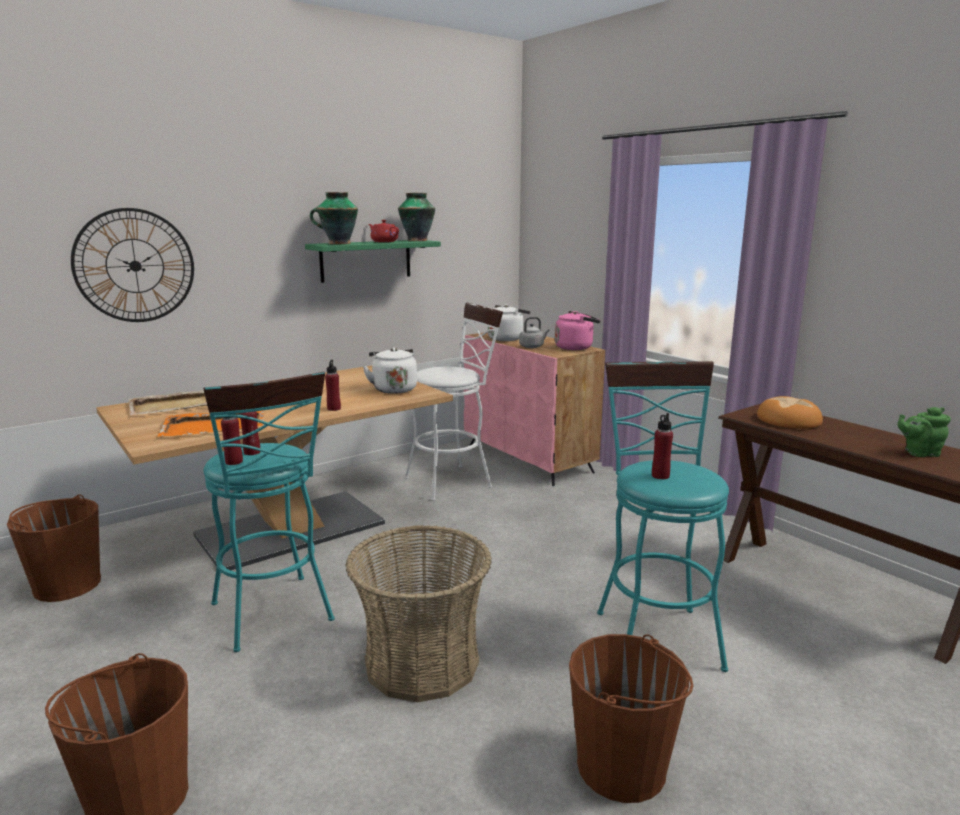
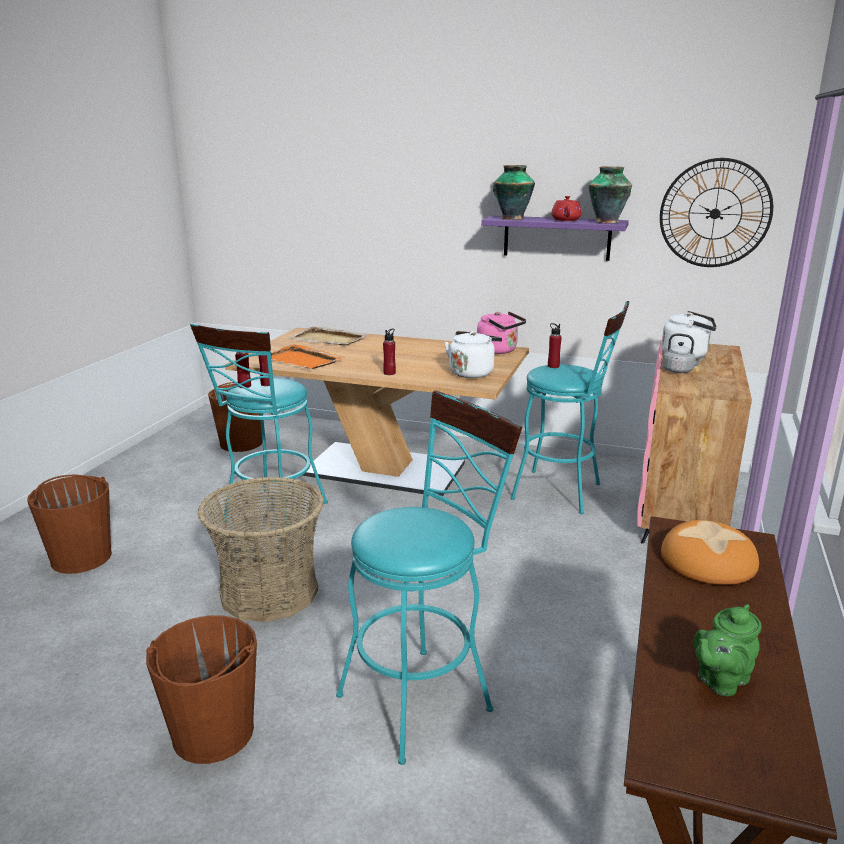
camera: 55 degrees right, 5 degrees up
wall clock [71,208,194,322] -> wall clock moved to [660,158,773,267]
green shelf [305,240,441,283] -> purple shelf [481,215,629,261]
white stool [405,303,503,501] -> turquoise stool [511,301,630,514]
pink kettle [555,311,601,350] -> pink kettle moved to [477,312,526,354]
red bottle [652,413,673,479] -> red bottle moved to [548,323,562,368]
green teapot [897,407,951,457] -> green teapot turned 90 degrees counterclockwise [694,604,762,696]

